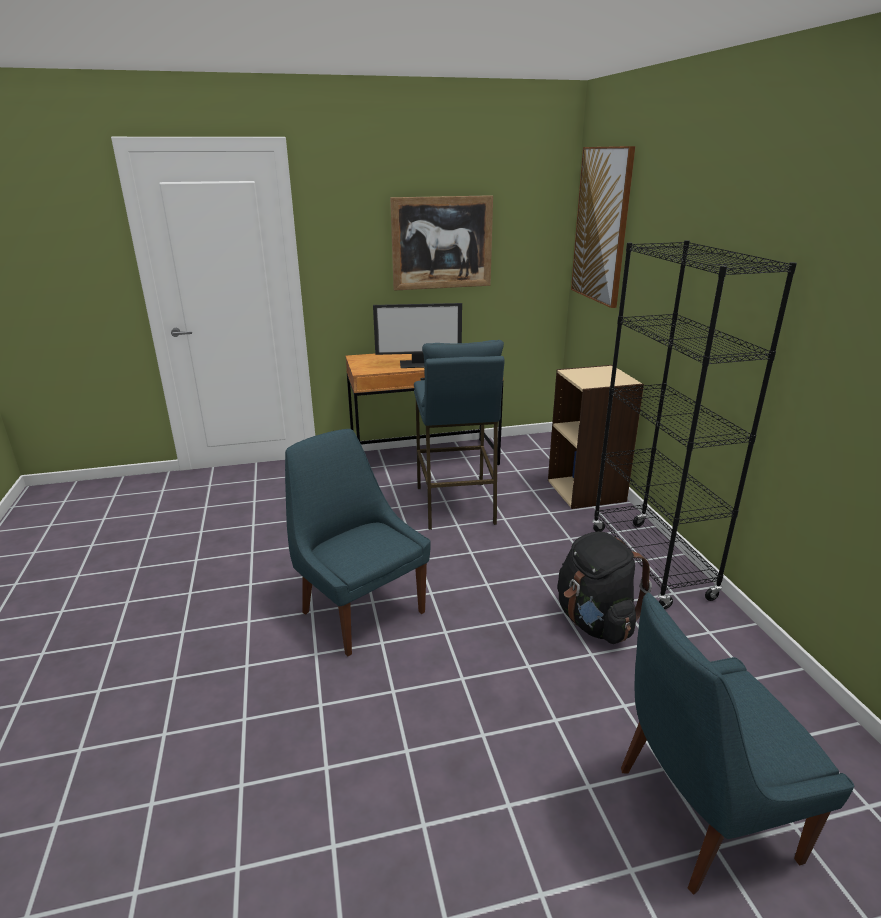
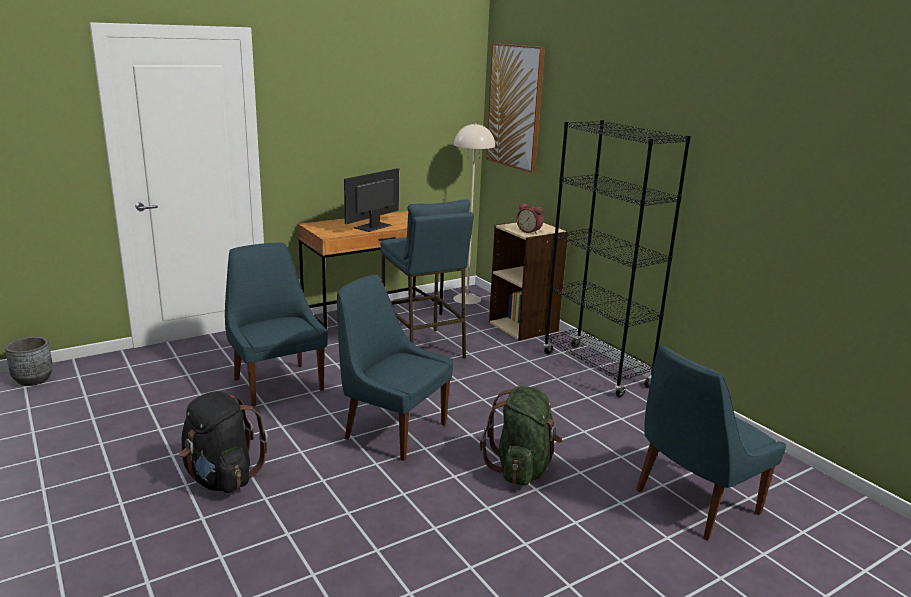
camera: 20 degrees left, 5 degrees down
monitor [373,303,462,368] -> monitor turned 150 degrees clockwise [344,168,399,232]
picture [390,195,493,291] -> none
black backpack [557,532,652,644] -> black backpack moved to [179,391,268,493]
none -> grey planter [5,336,53,386]
none -> blue chair [225,243,328,407]
none -> beige floor lamp [453,123,495,304]
none -> green backpack [479,386,562,485]
none -> alarm clock [516,203,543,234]

